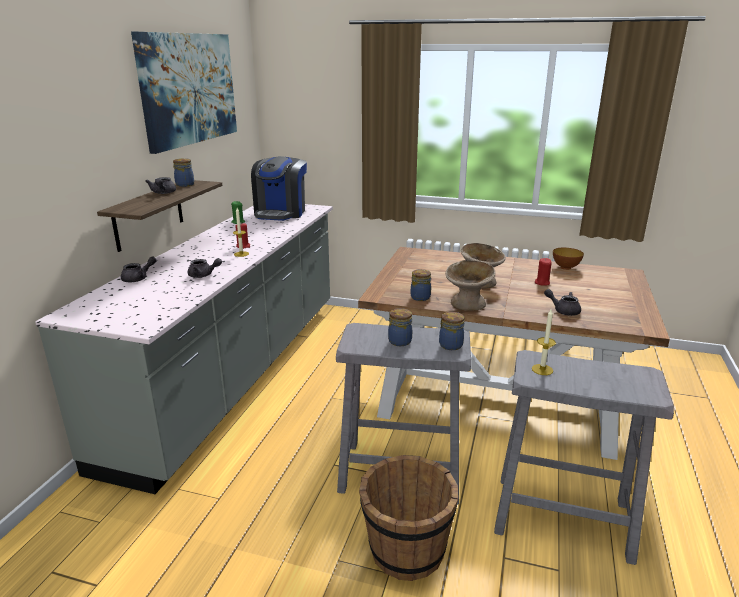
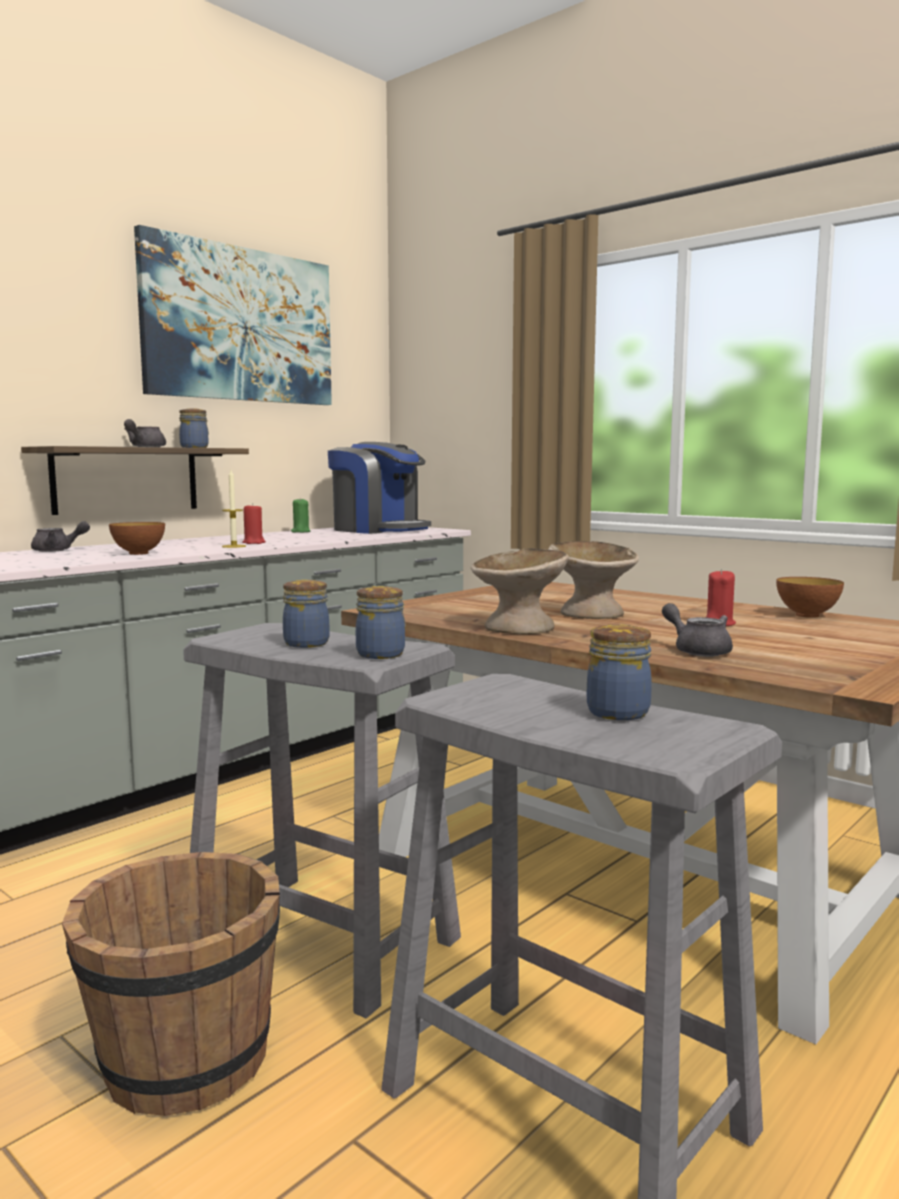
camera: 25 degrees right, 15 degrees down
grey teapot [188,258,222,278] -> bowl [109,522,165,555]
coffee machine [251,156,307,221] -> coffee machine turned 90 degrees counterclockwise [328,442,431,534]
jar [411,269,431,301] -> jar moved to [587,624,652,720]
candle [532,310,556,375] -> none

